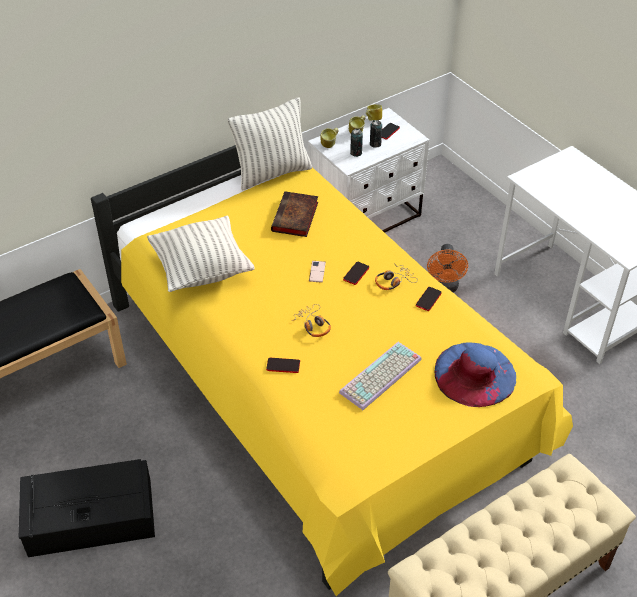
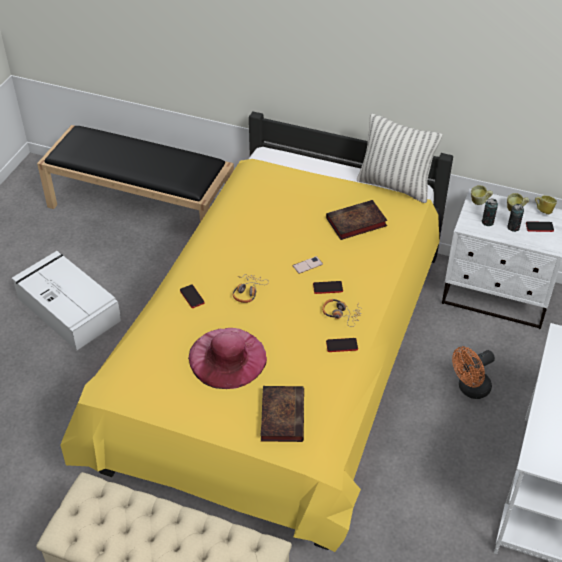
camera: 55 degrees right, 0 degrees up
black storage box [19,459,155,557] -> white storage box [12,251,121,350]
pillow [147,216,255,292] -> none
keyboard [339,342,422,410] -> pink hat [188,328,267,389]
blue hat [434,343,516,407] -> book [260,386,304,442]

